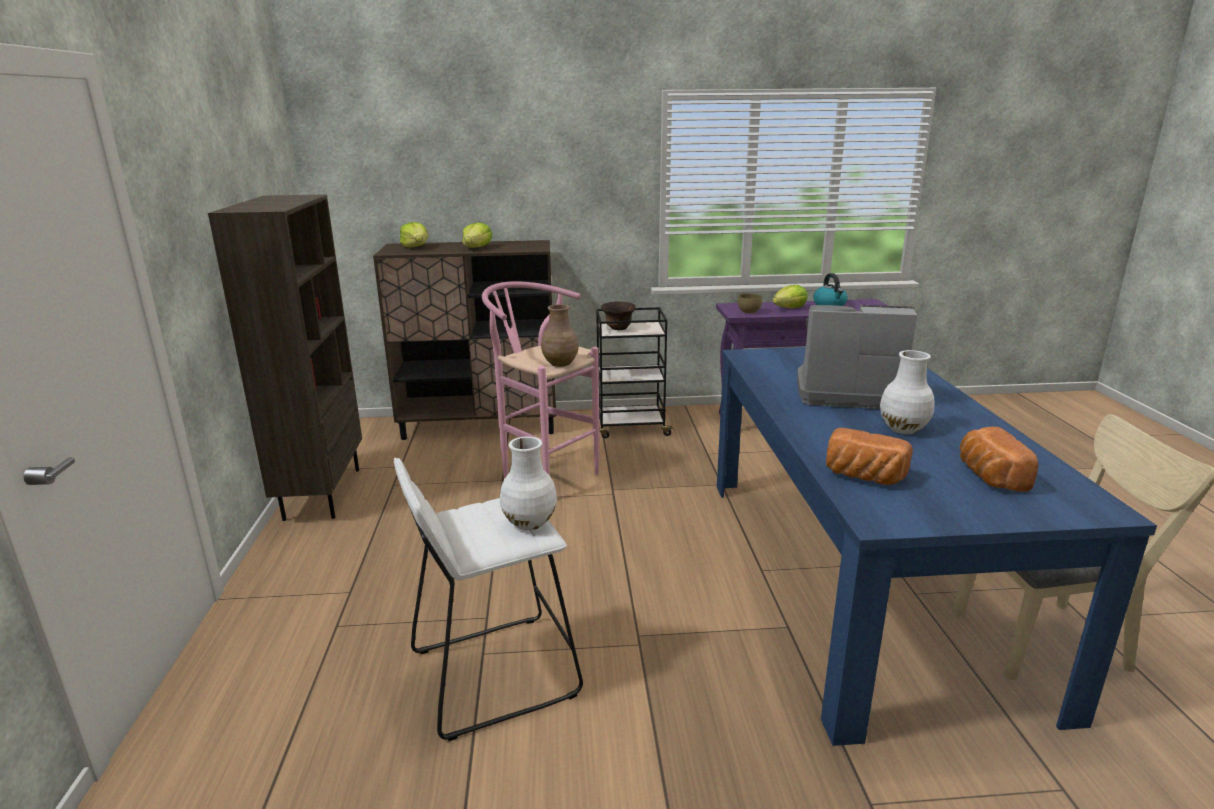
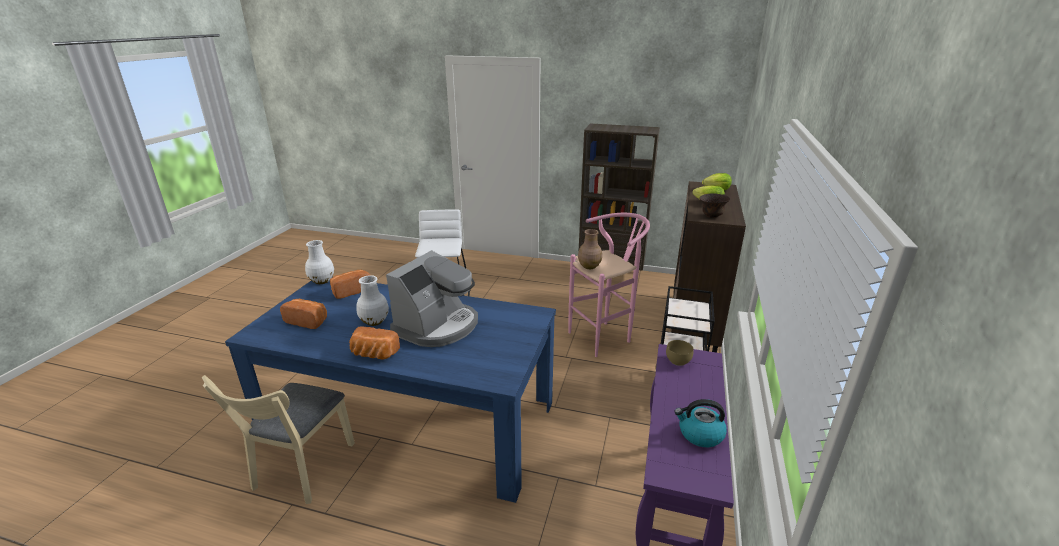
camera: 110 degrees right, 5 degrees up
white vase [500,437,557,530] -> white vase moved to [305,240,334,284]
brown bowl [601,301,636,330] -> brown bowl moved to [700,194,730,218]
lettuce [773,285,808,308] -> none
none -> bread [349,326,400,359]

